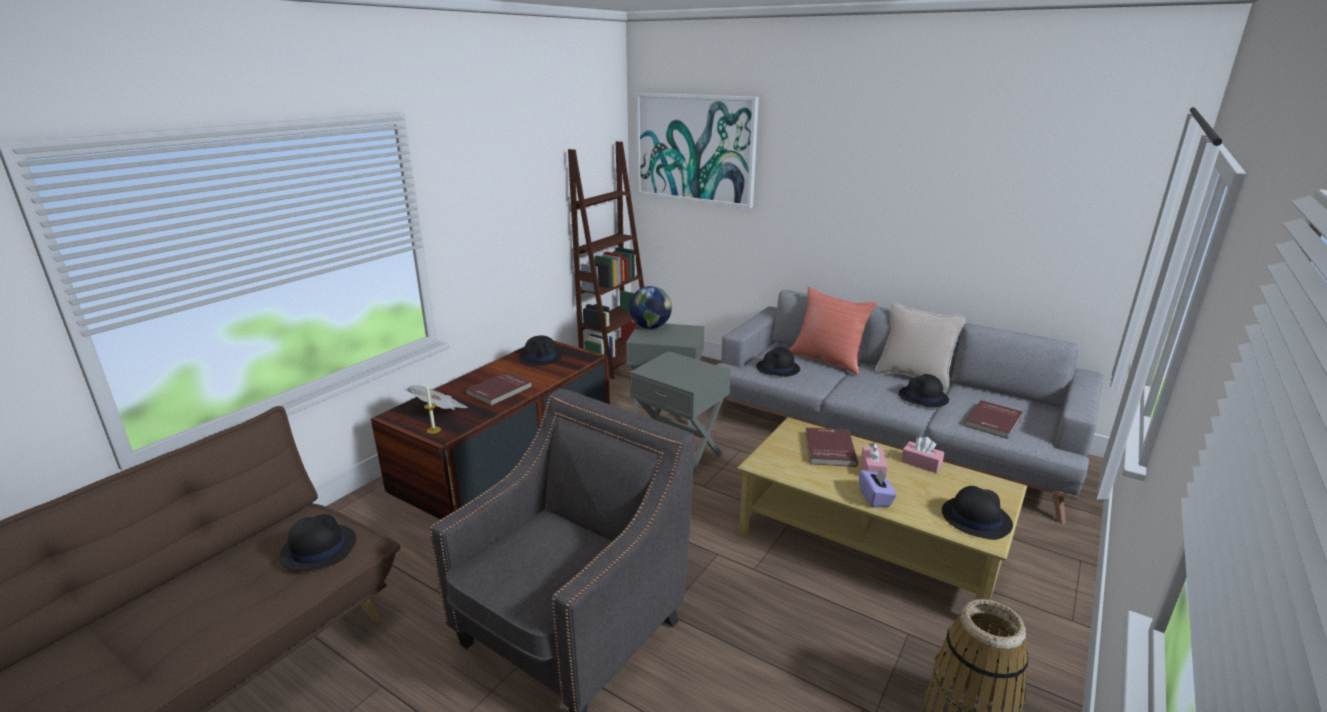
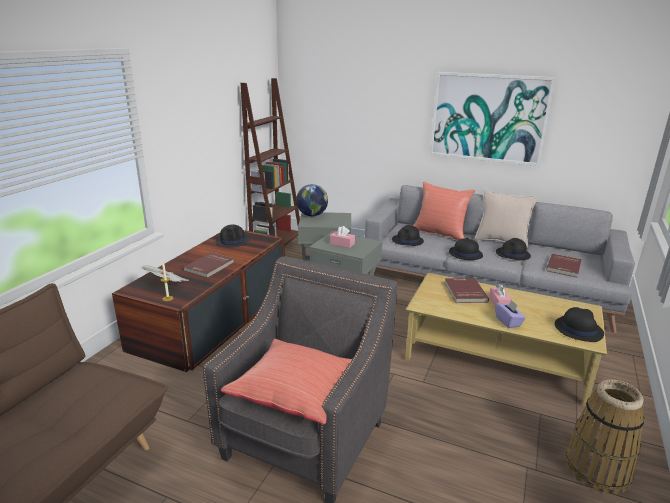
camera: 10 degrees left, 0 degrees up
black hat [279,514,356,571] -> black hat moved to [449,238,483,260]
picture [636,93,759,208] -> picture moved to [430,72,556,166]
pink tissue box [901,437,944,473] -> pink tissue box moved to [330,226,355,248]
none -> red pillow [221,339,352,424]

